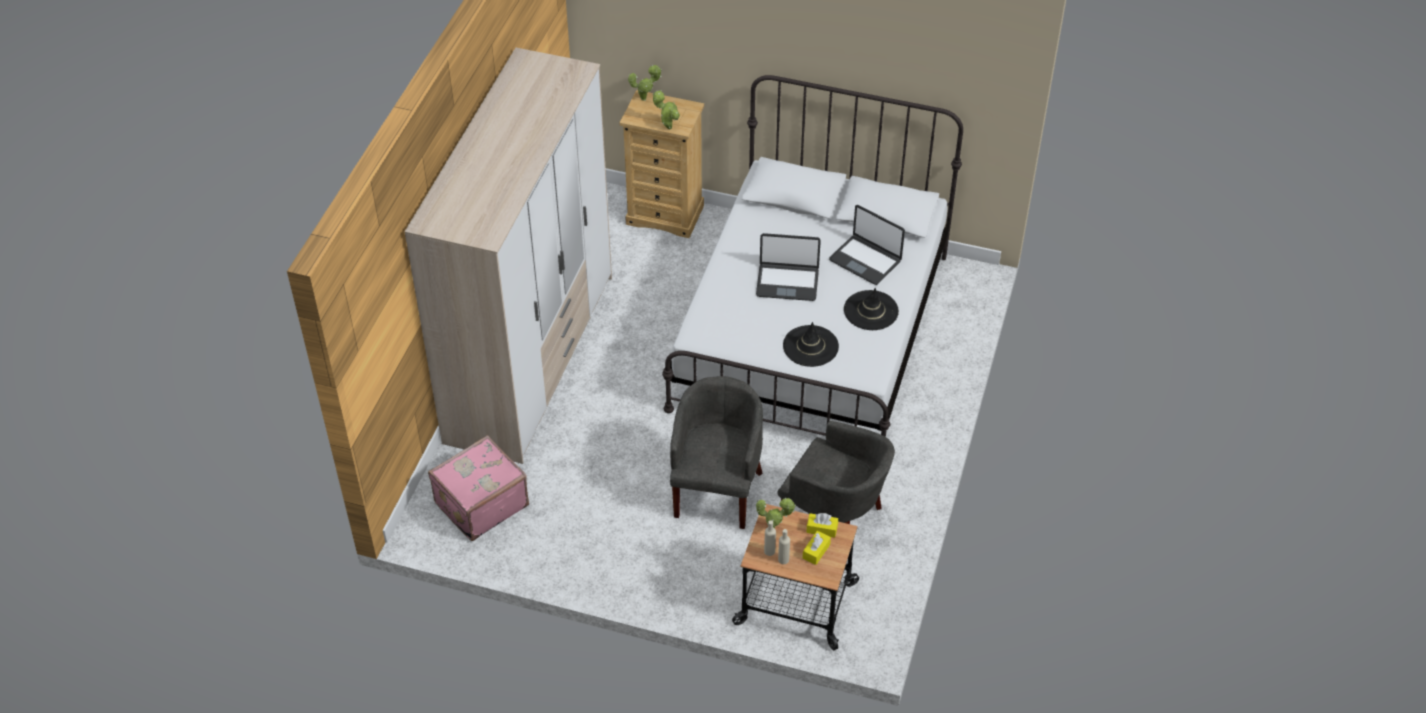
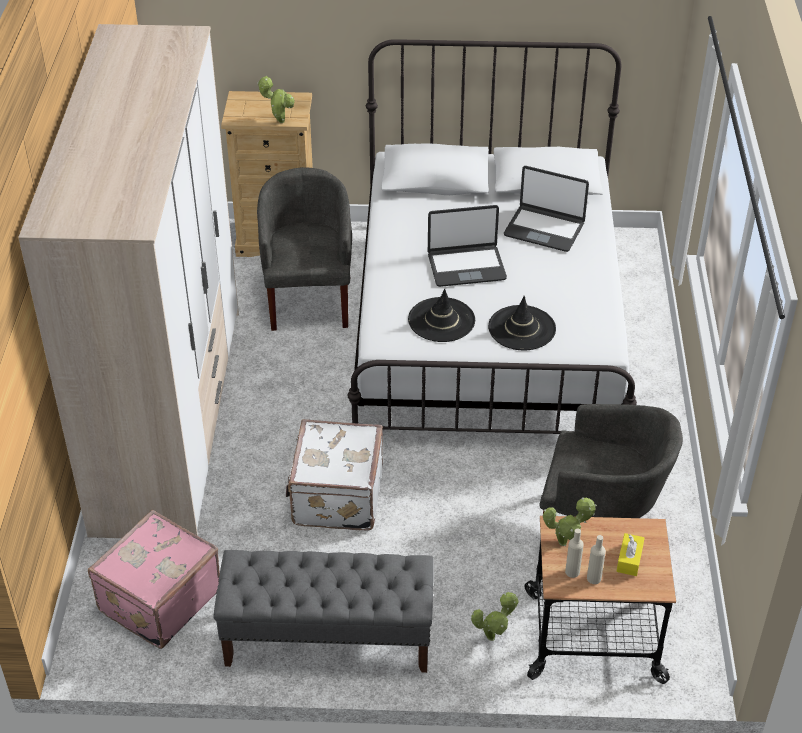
camera: 15 degrees left, 5 degrees down
potted plant [628,64,662,101] -> potted plant moved to [471,592,519,641]
grey armchair [670,376,763,529] -> grey armchair moved to [257,167,352,331]
yellow tissue box [806,513,838,538] -> none
black hat [844,288,899,330] -> black hat moved to [408,288,475,342]
none -> grey bench [213,550,434,673]
none -> white suitcase [286,419,383,531]

